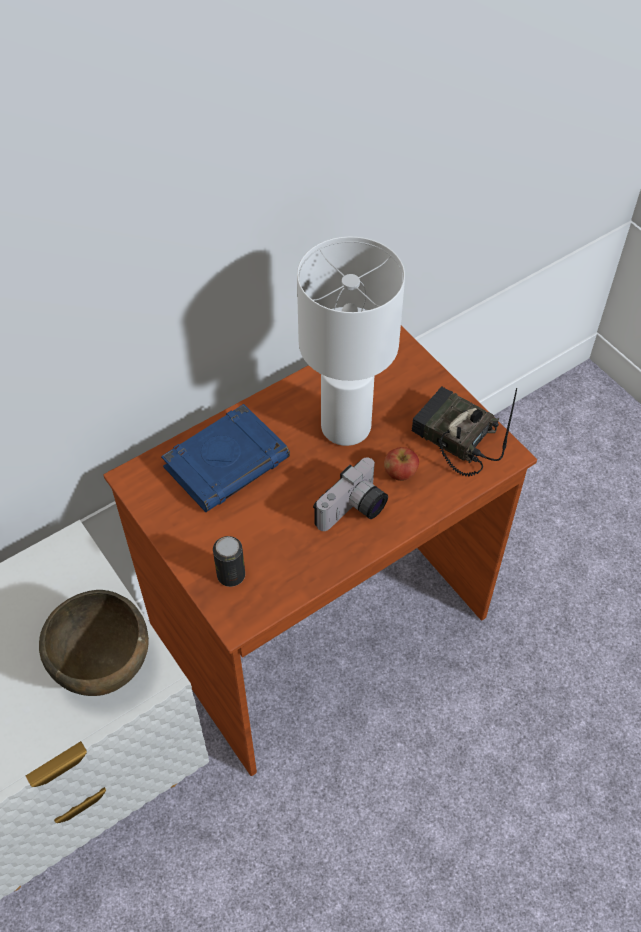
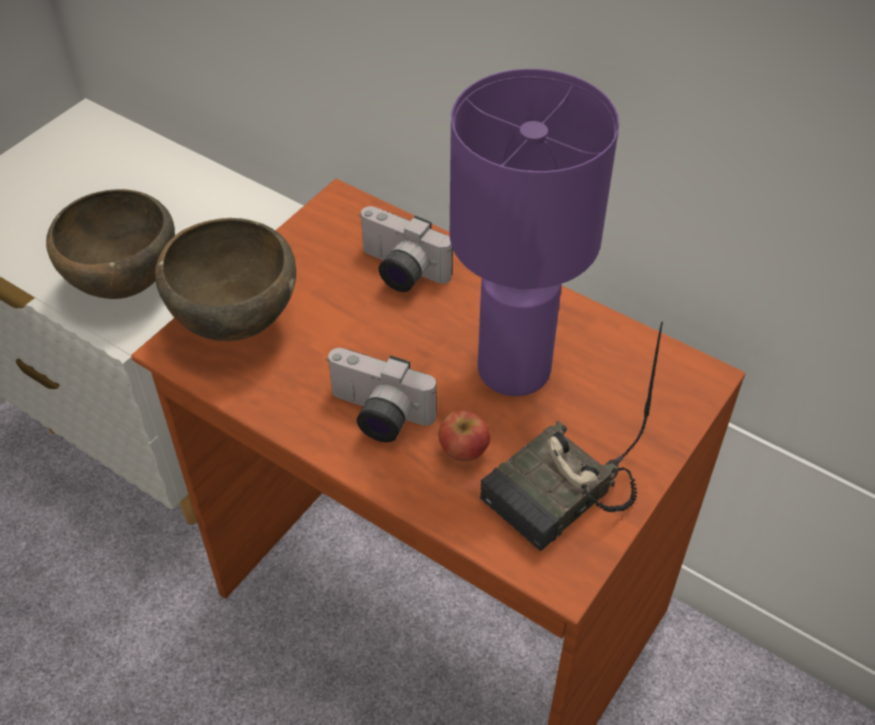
camera: 70 degrees right, 5 degrees down
blue book [161,404,290,512] -> camera [359,206,453,292]
can [213,536,245,587] -> brown bowl [155,218,296,341]
white table lamp [297,236,405,446] -> purple table lamp [450,69,619,396]
radio [412,386,517,477] -> radio turned 150 degrees counterclockwise [480,322,663,551]

